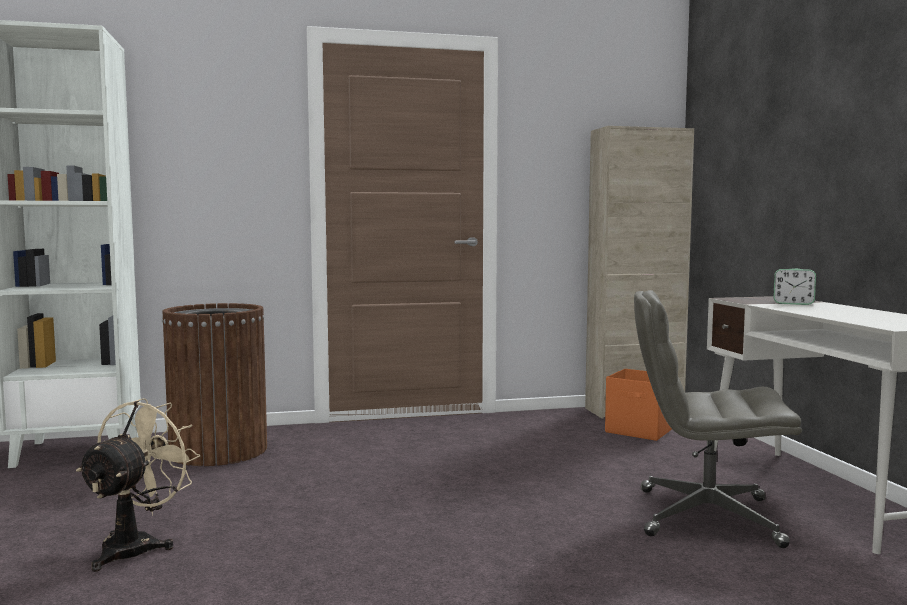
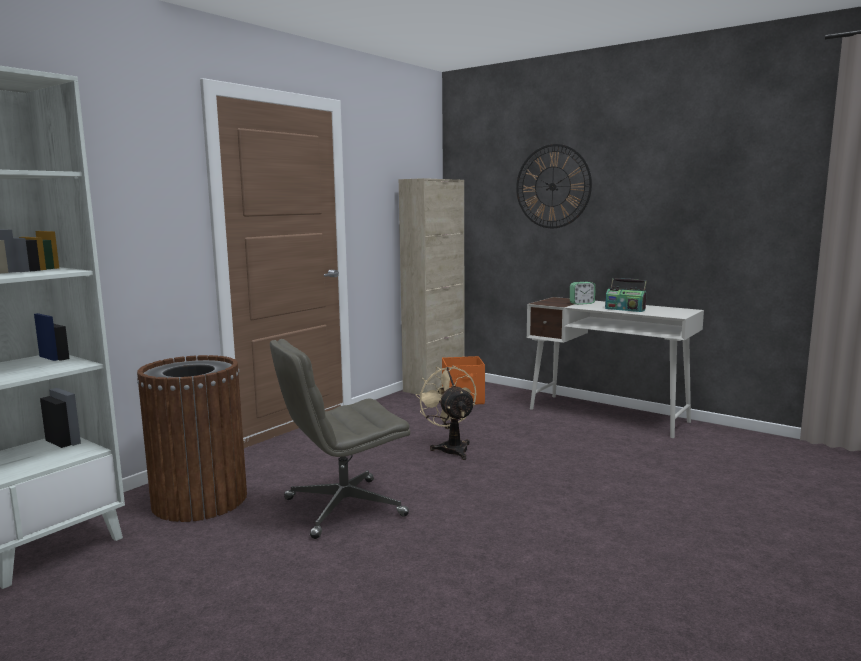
camera: 40 degrees left, 5 degrees up
beige fan [76,398,200,572] -> beige fan moved to [416,366,476,460]
grey office chair [634,290,802,548] -> grey office chair moved to [270,339,410,539]
none -> wall clock [516,144,592,228]
none -> radio [605,278,647,312]

